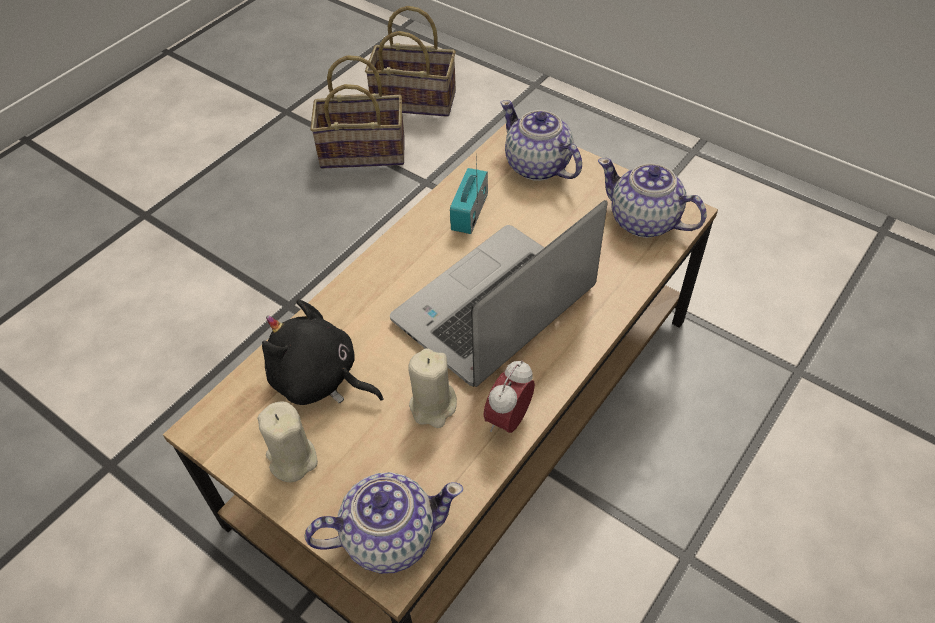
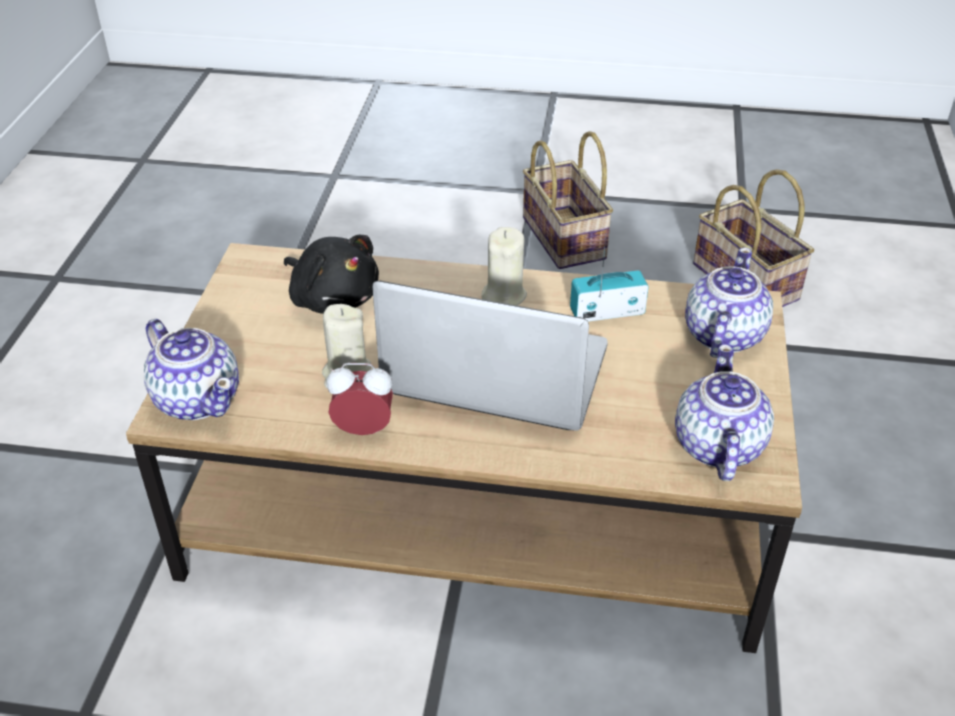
camera: 60 degrees right, 10 degrees down
beige candle [257,401,318,482] -> beige candle moved to [481,227,527,306]
black plush toy [262,300,383,405] -> black plush toy turned 135 degrees clockwise [284,235,379,314]
basket [365,6,456,117] -> basket moved to [523,131,613,269]

